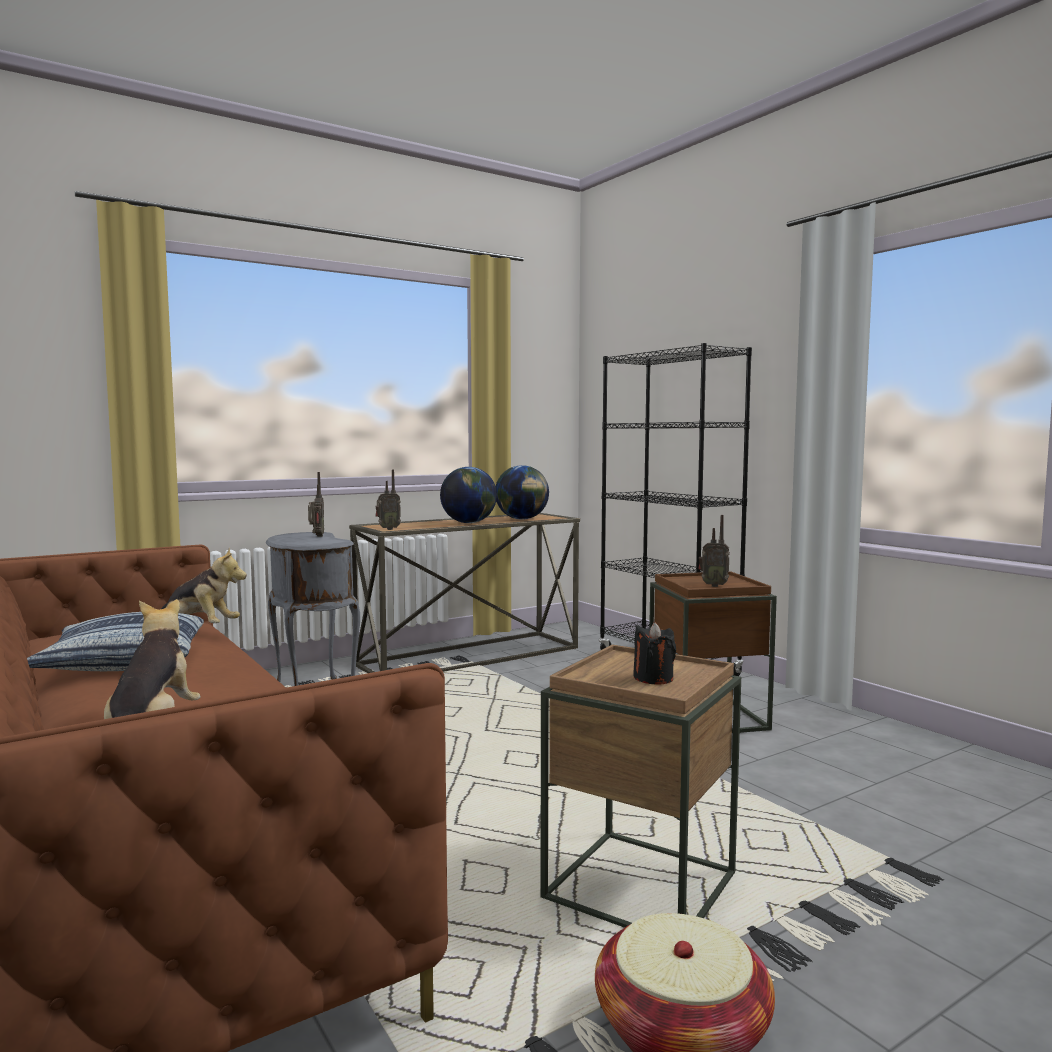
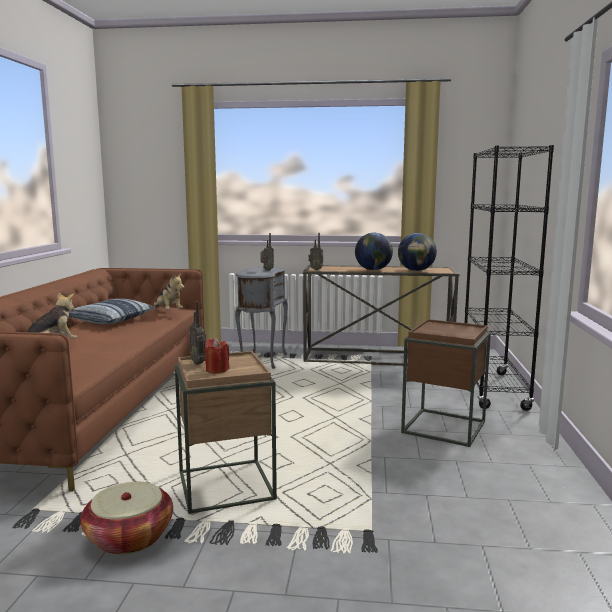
camera: 40 degrees right, 5 degrees up
black candle [633,622,676,684] -> red candle [205,338,229,373]
radio [698,515,730,587] -> radio moved to [189,301,206,365]

